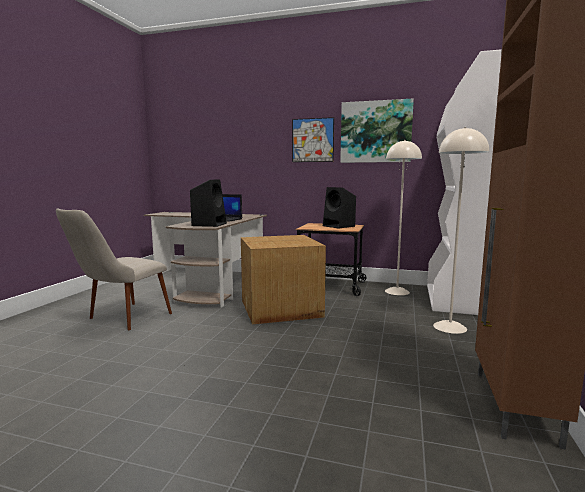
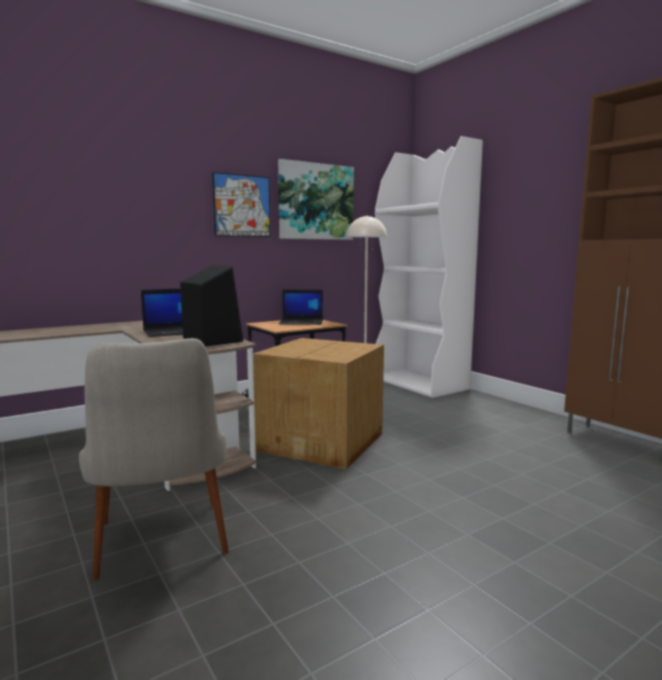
camera: 50 degrees left, 0 degrees up
black speaker [323,187,356,229] -> laptop [279,290,323,325]
beige floor lamp [433,127,489,334] -> none

